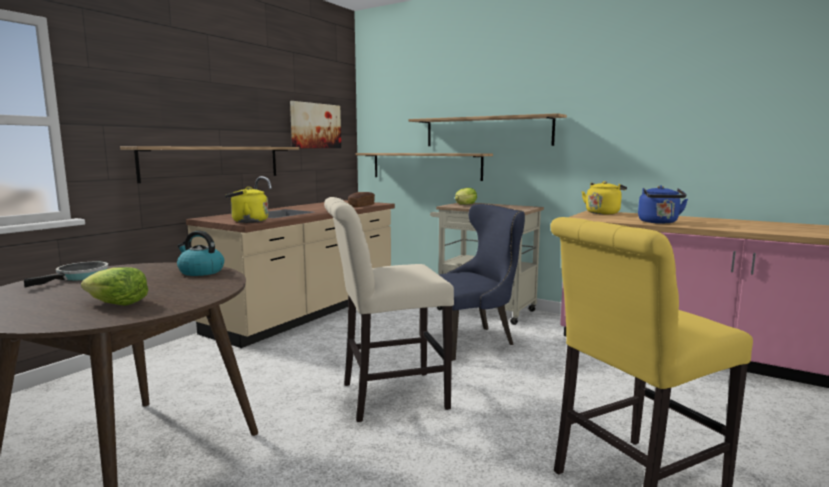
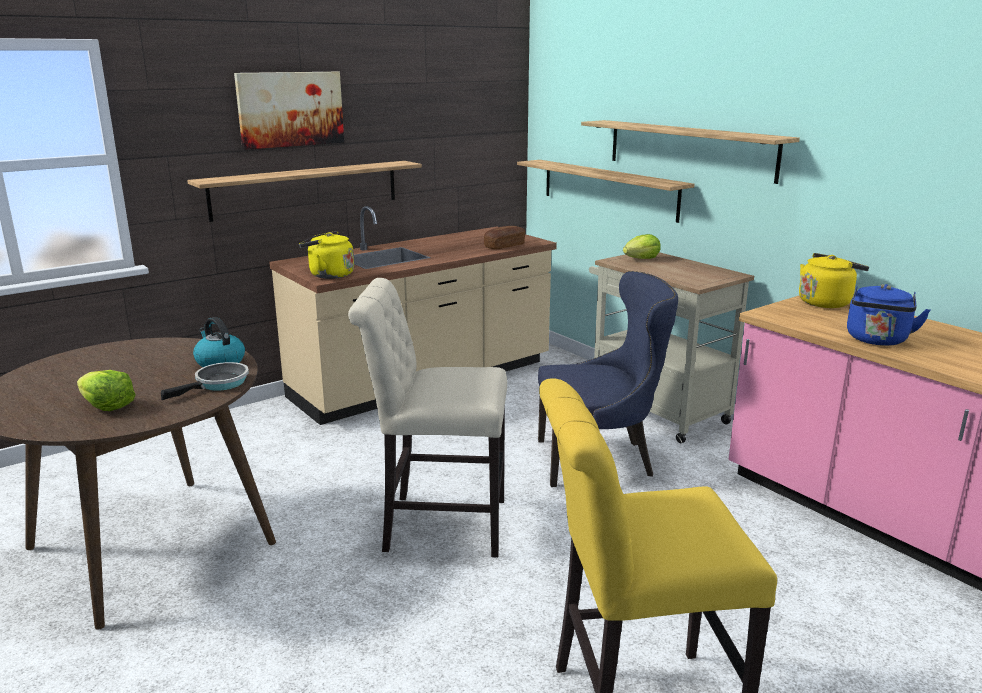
camera: 20 degrees right, 10 degrees up
frying pan [24,262,108,287] -> frying pan moved to [161,362,249,400]
picture [290,101,341,148] -> picture moved to [234,72,344,150]

